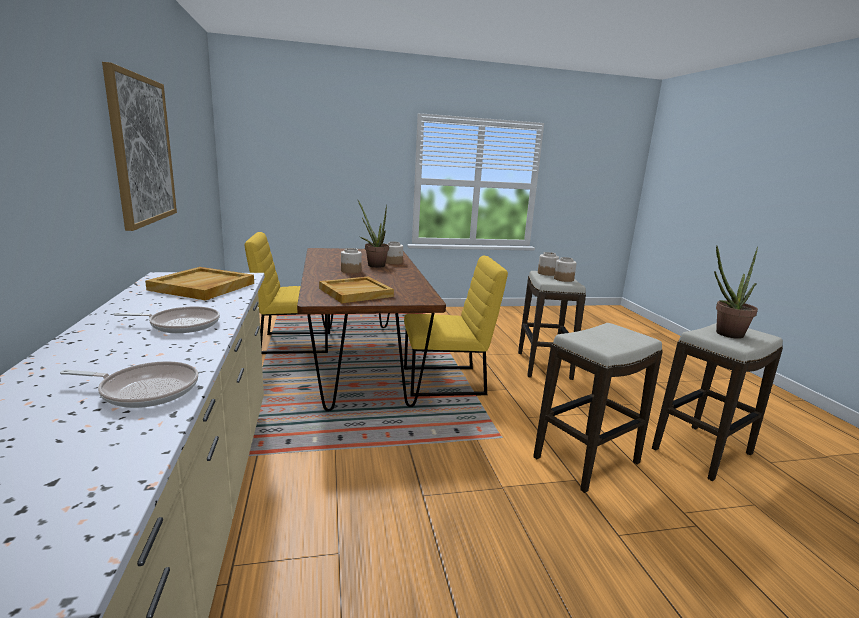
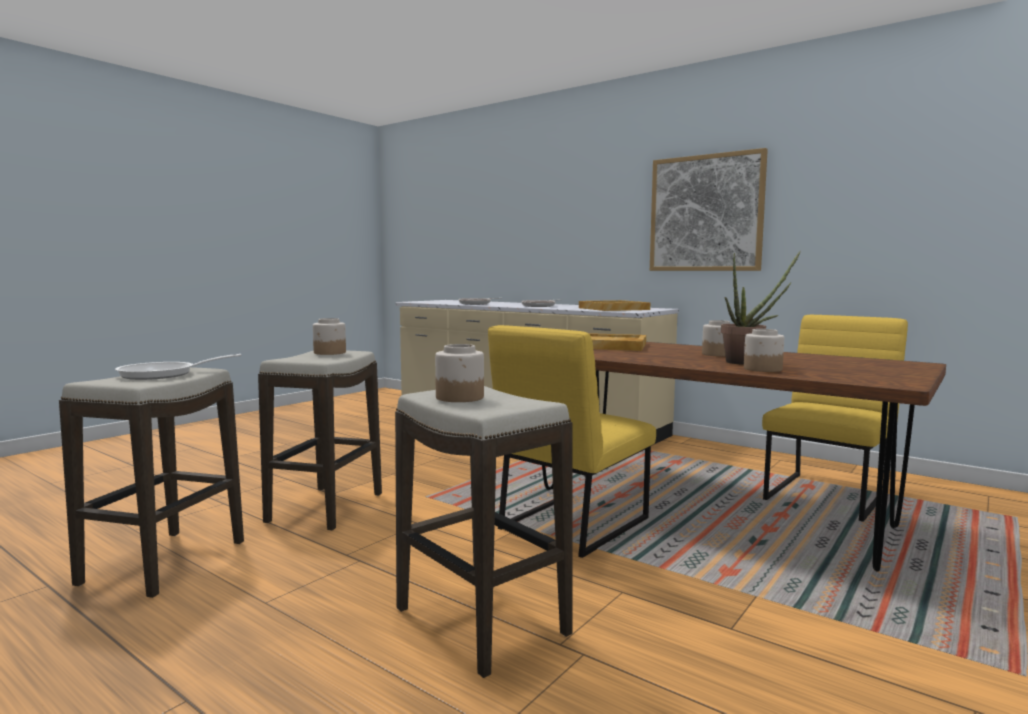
camera: 140 degrees right, 10 degrees down
jar [538,252,559,276] -> jar moved to [313,318,346,355]
potted plant [714,245,758,339] -> frying pan [115,354,242,380]

